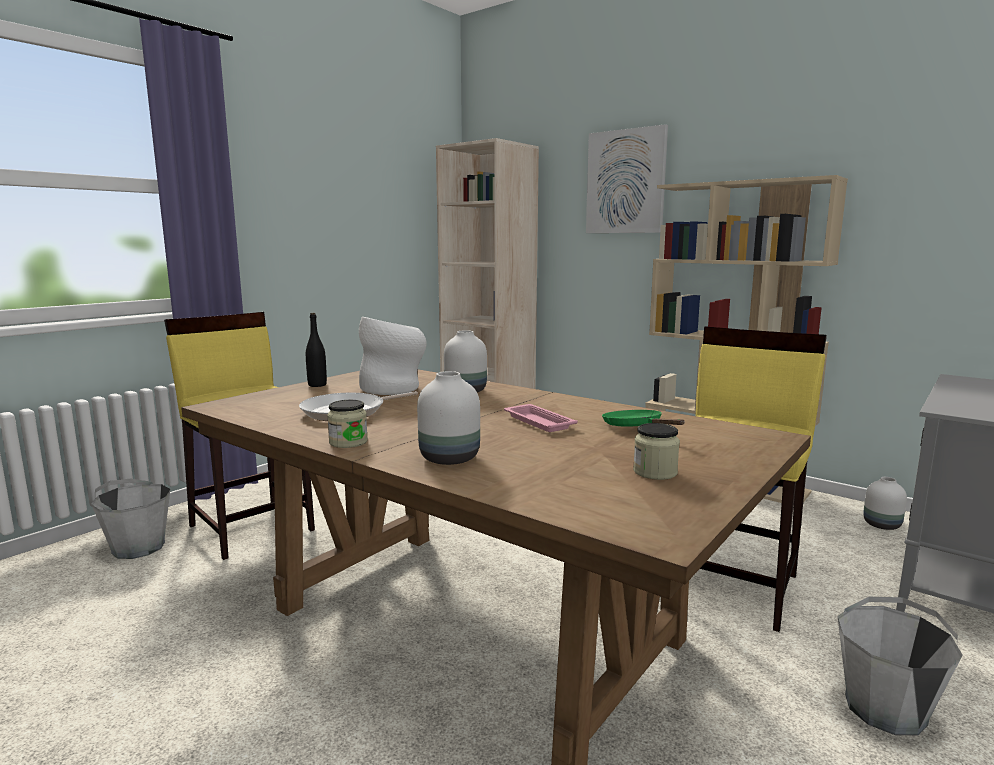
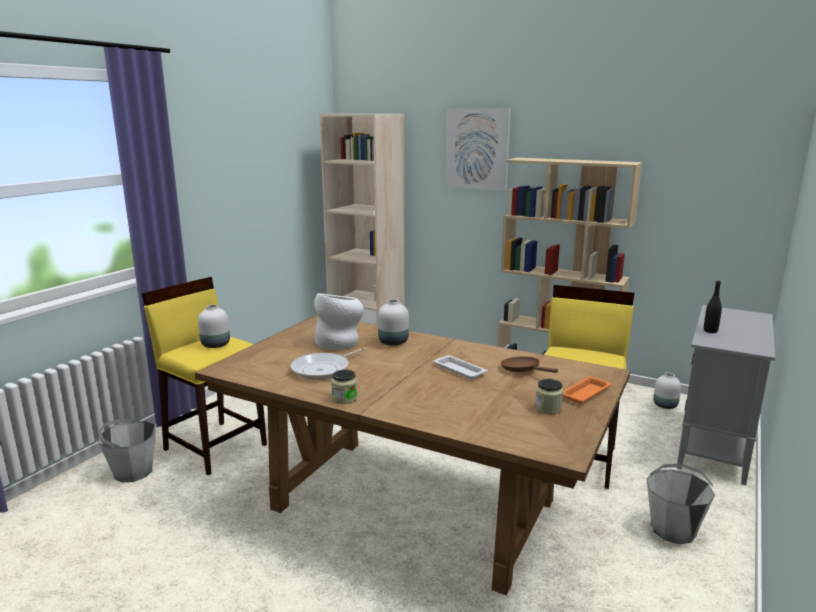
camera: 10 degrees left, 5 degrees up
black bottle [306,313,327,387] -> black bottle moved to [704,280,722,333]
white vase [417,371,480,465] -> white vase moved to [198,304,230,348]
pink tray [504,404,578,432] -> white tray [434,355,488,379]
green frying pan [602,410,685,427] -> brown frying pan [501,357,559,373]
none -> orange tray [563,376,611,404]

